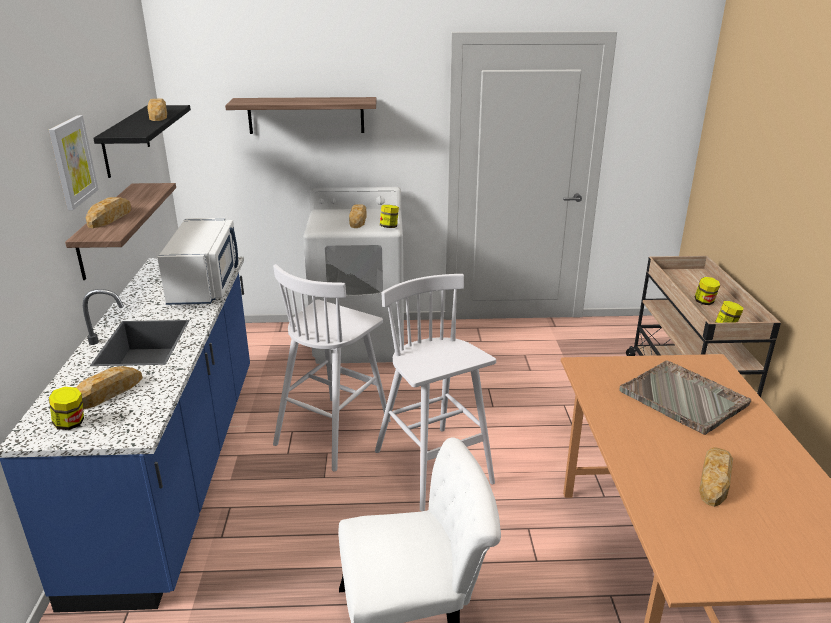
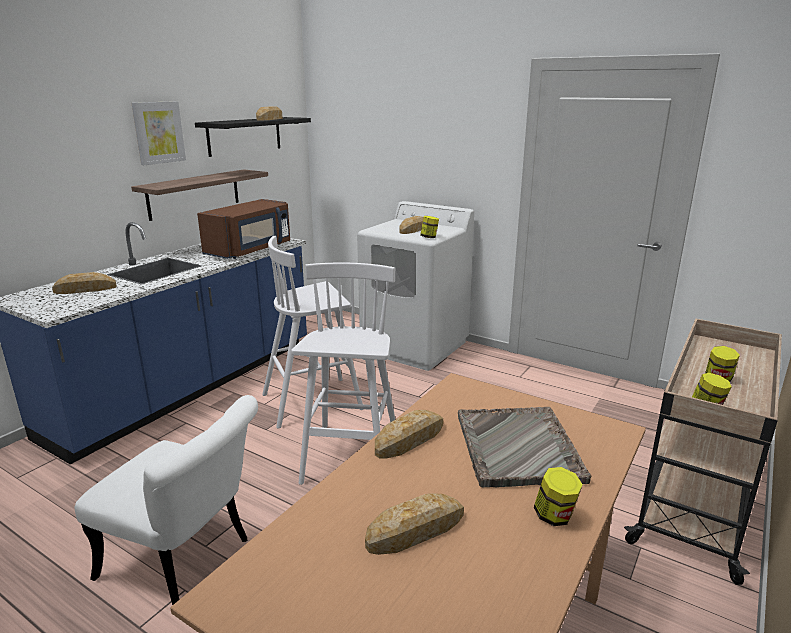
camera: 35 degrees right, 5 degrees down
jar [49,387,84,430] -> jar moved to [534,467,583,526]
bread [86,197,131,228] -> bread moved to [375,410,443,458]
white microwave [157,218,238,305] -> brown microwave [197,199,290,259]
shelf [225,97,376,134] -> none

